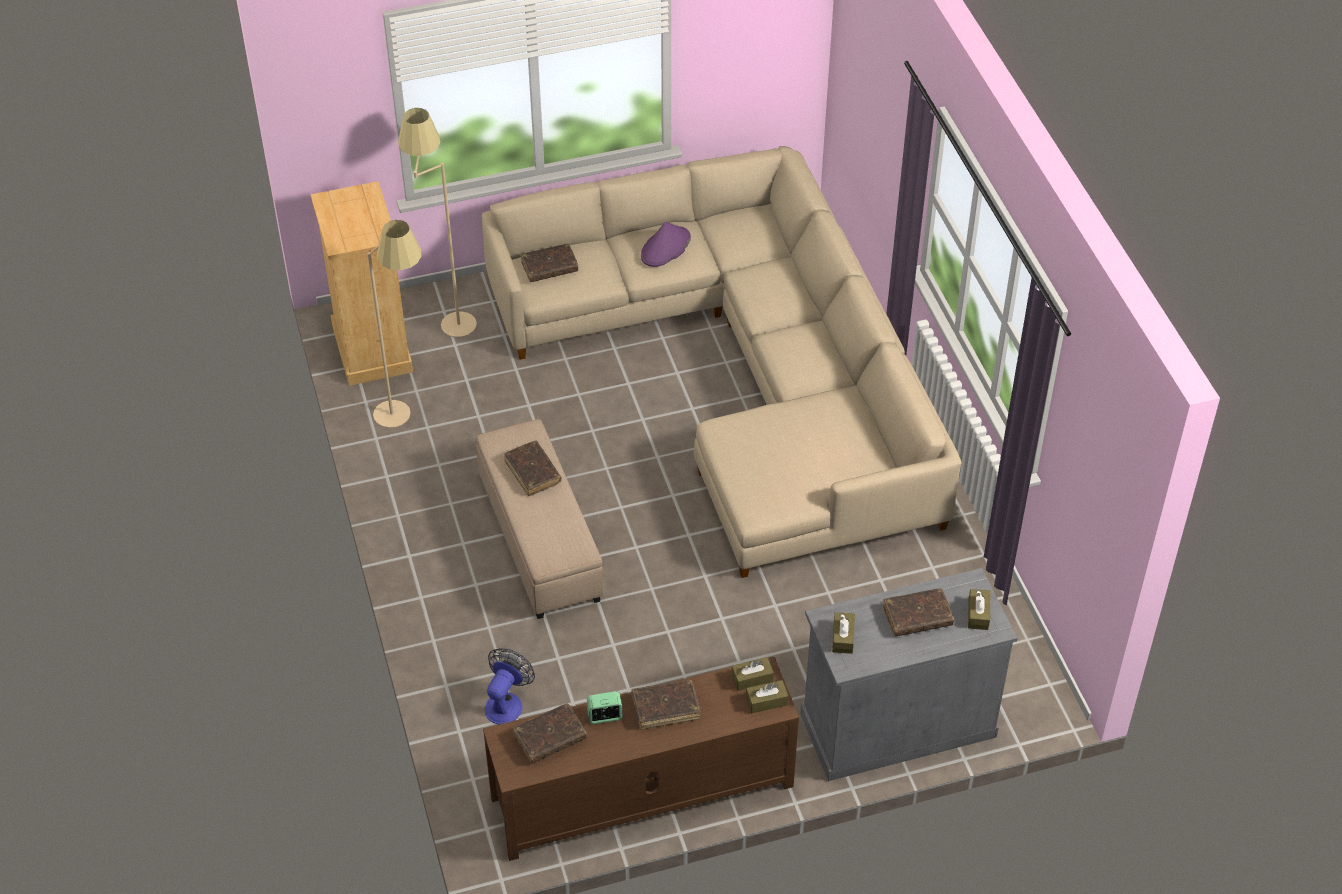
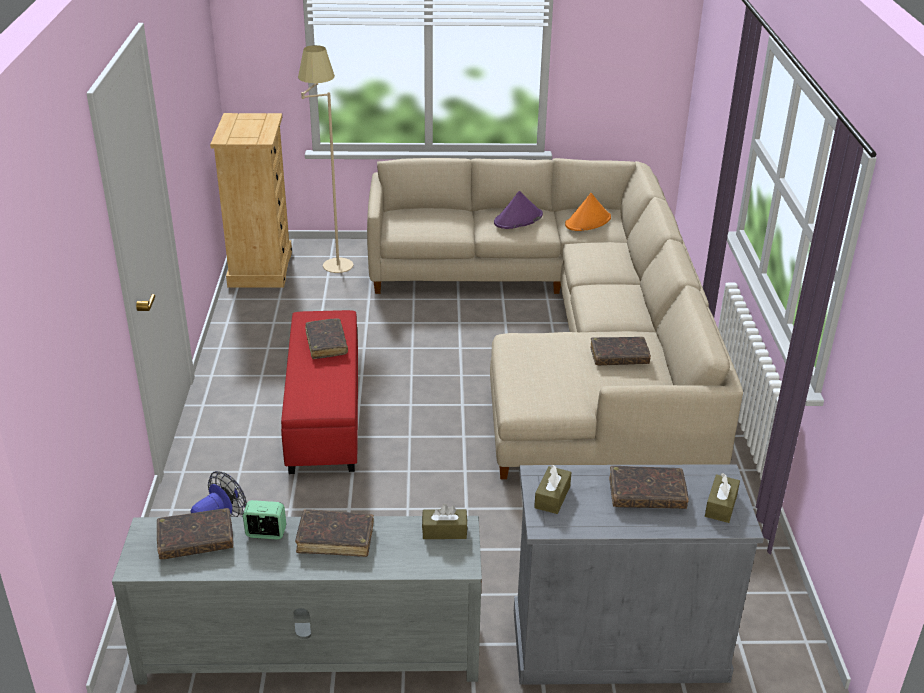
camera: 15 degrees right, 15 degrees down
beige floor lamp [367,220,422,428] -> none
beige ottoman [476,419,604,619] -> red ottoman [281,310,358,474]
brown tv stand [483,657,799,861] -> grey tv stand [112,516,482,685]
brown book [521,244,578,282] -> brown book moved to [590,337,651,365]
brown tissue box [746,680,788,713] -> none
none -> orange hat [565,193,611,231]

